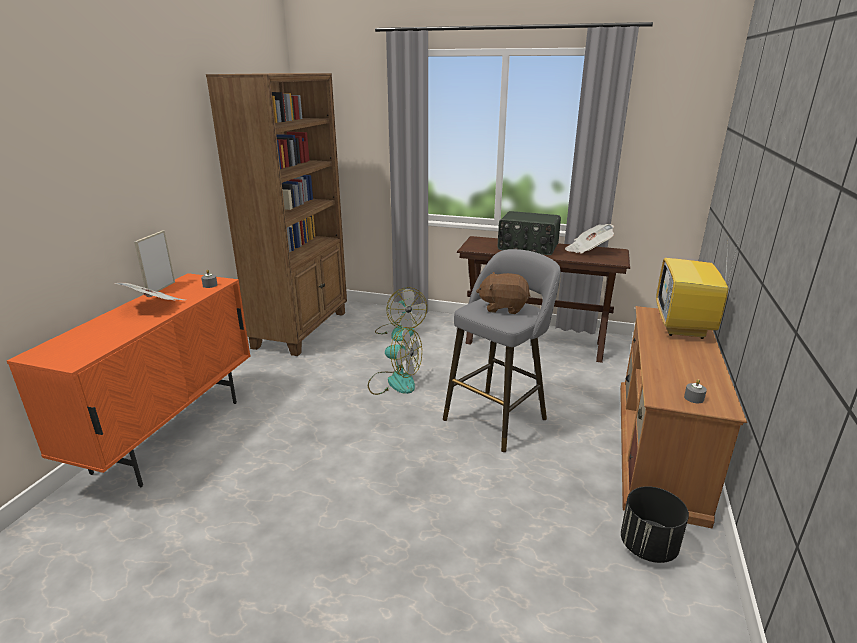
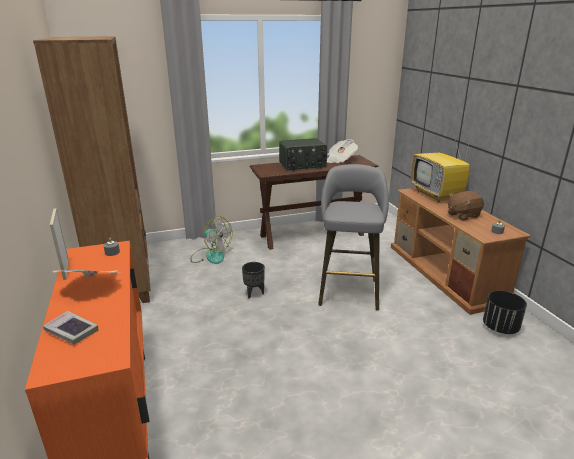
camera: 35 degrees left, 0 degrees up
fan [368,327,422,395] -> black planter [242,262,265,298]
brown plush toy [476,272,530,314] -> brown plush toy moved to [448,191,484,220]
none -> book [43,311,98,344]

